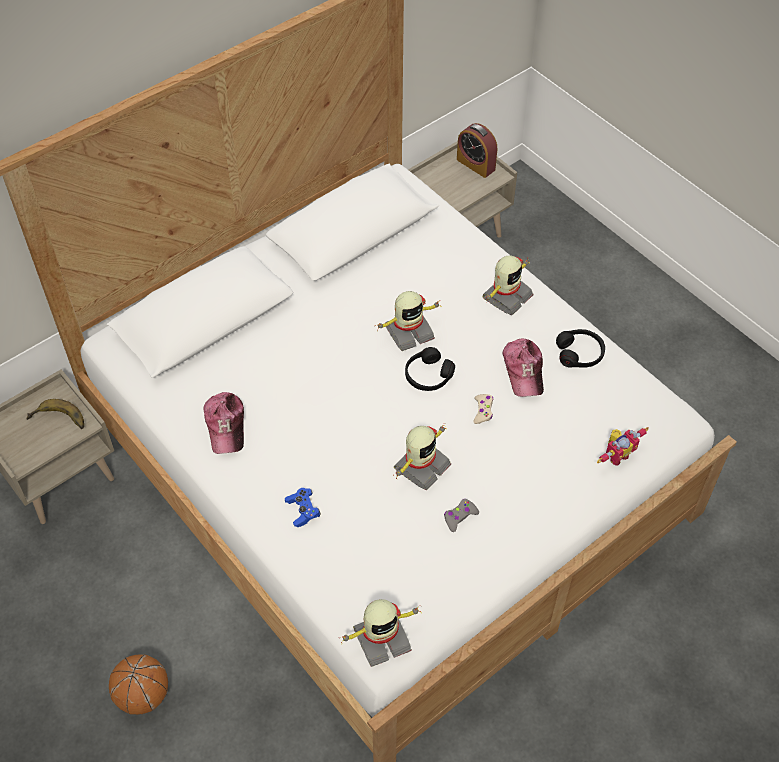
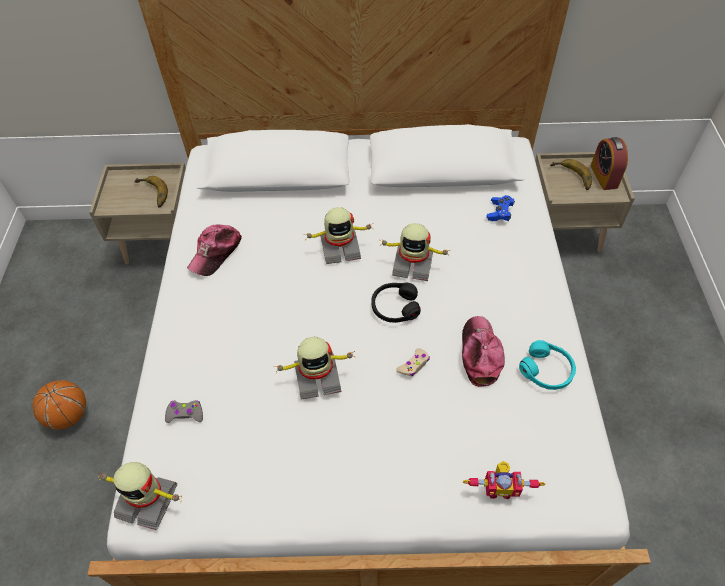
camera: 40 degrees right, 0 degrees up
blue game controller [285,488,321,527] -> blue game controller moved to [486,195,515,221]
grey game controller [444,499,479,532] -> grey game controller moved to [165,400,203,423]
toy robot [482,255,534,315] -> toy robot moved to [305,207,374,264]
cap [503,339,544,397] -> cap turned 150 degrees clockwise [462,316,505,387]
black headphones [556,329,605,368] -> turquoise headphones [519,340,576,390]
none -> banana [550,159,592,190]

